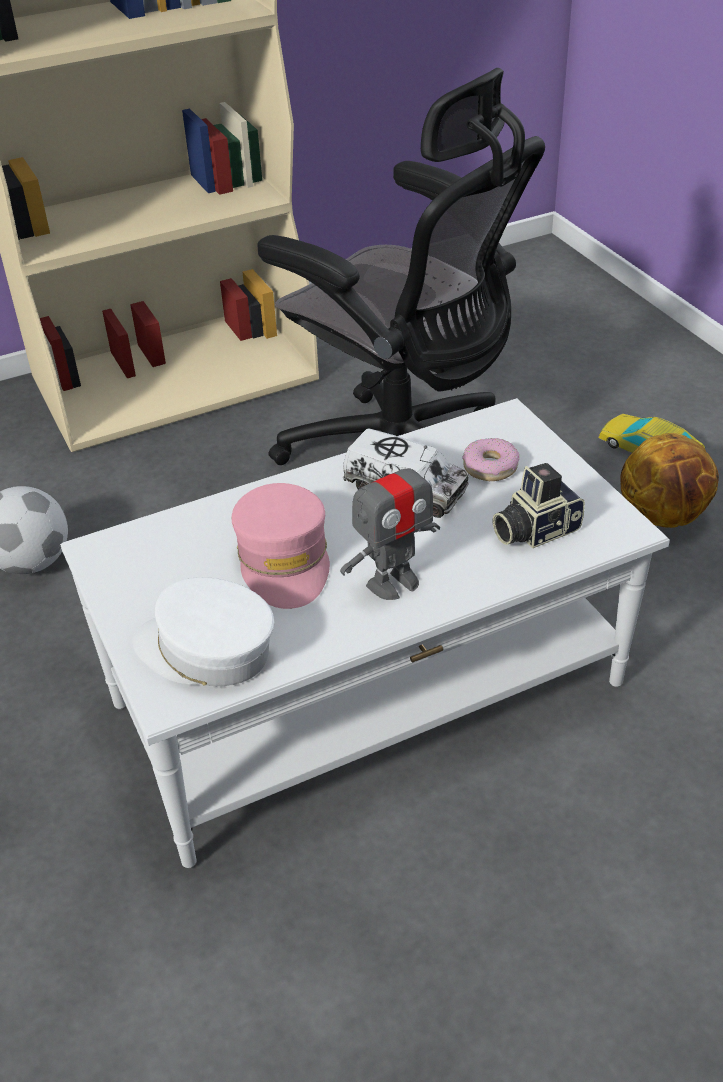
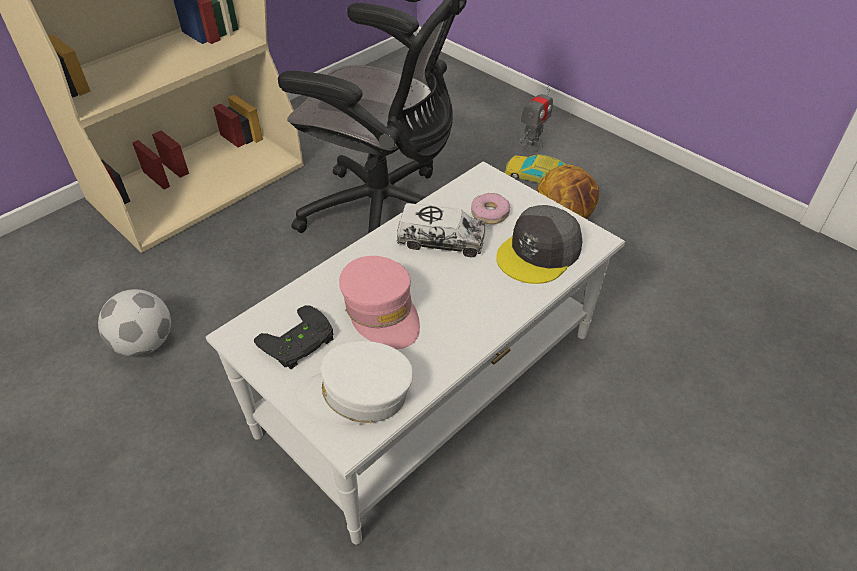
camera: 20 degrees left, 5 degrees up
toy robot [340,445,440,600] -> toy robot moved to [520,82,553,153]
camera [492,463,585,548] -> grey cap [496,205,583,284]
none -> black game controller [254,305,333,369]

